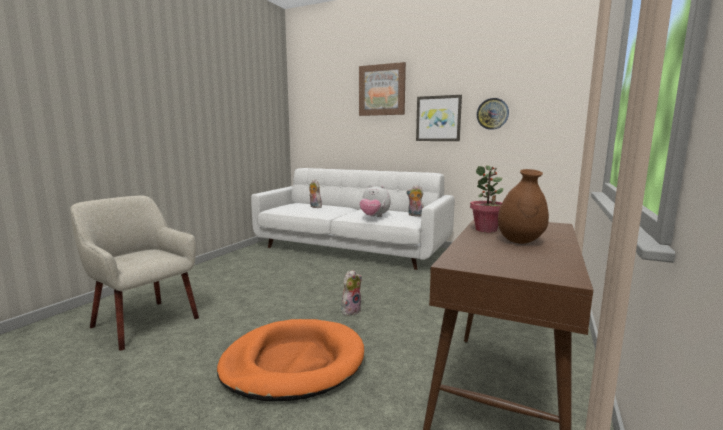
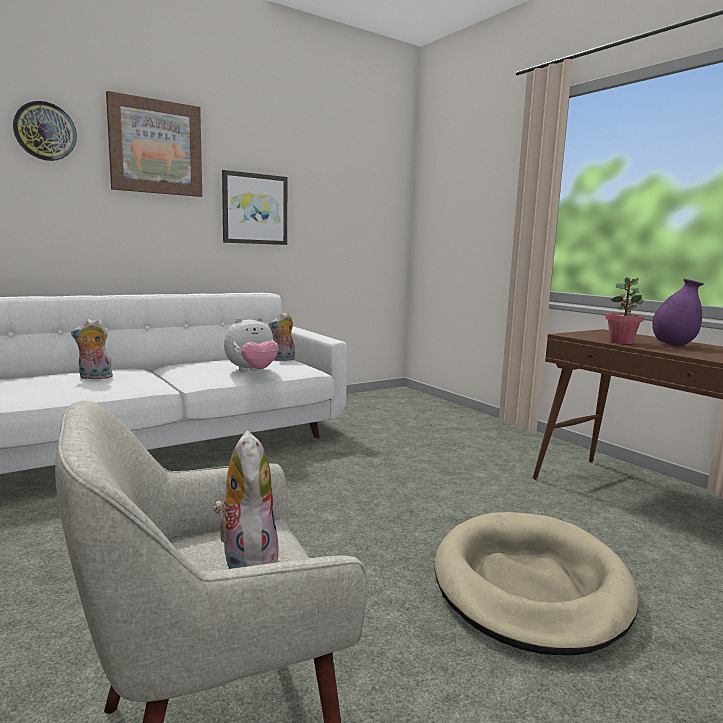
camera: 60 degrees left, 0 degrees up
orange dog bed [217,319,364,401] -> beige dog bed [435,512,638,655]
plush toy [341,270,362,316] -> plush toy moved to [214,431,279,569]
wall clock [477,98,509,130] -> wall clock moved to [13,101,77,161]
brown vase [498,169,549,244] -> purple vase [652,279,704,346]

